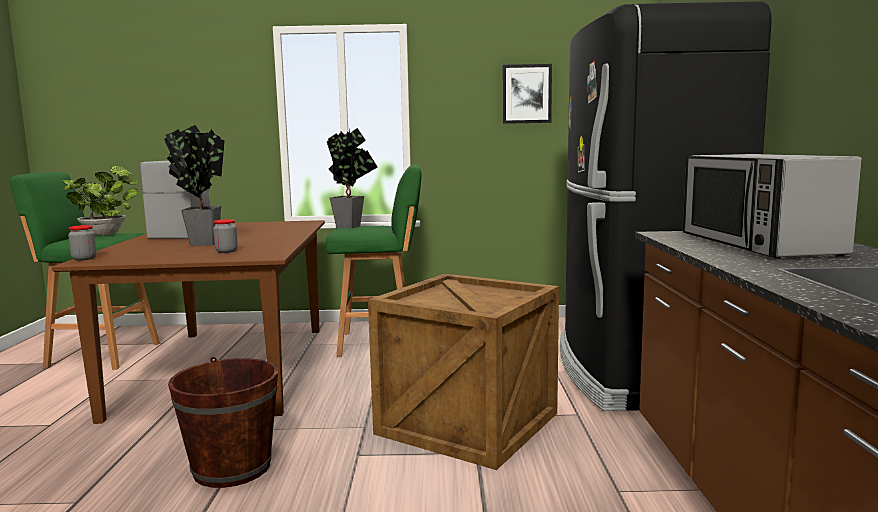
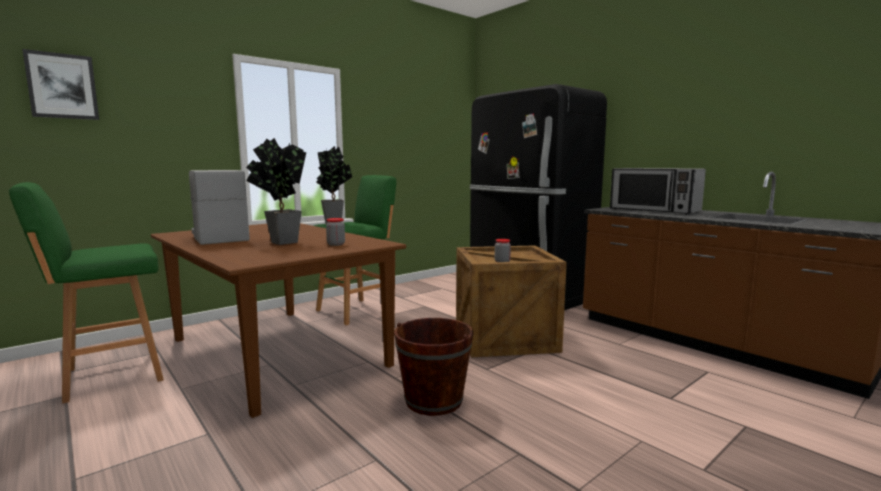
camera: 40 degrees left, 0 degrees up
potted plant [62,166,139,236] -> none
jar [68,225,97,261] -> jar moved to [495,239,511,262]
picture [502,64,552,124] -> picture moved to [22,49,99,120]

